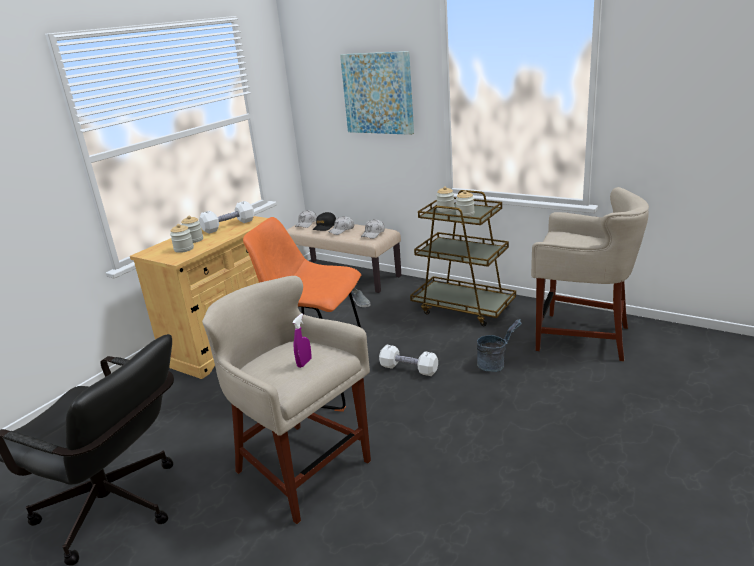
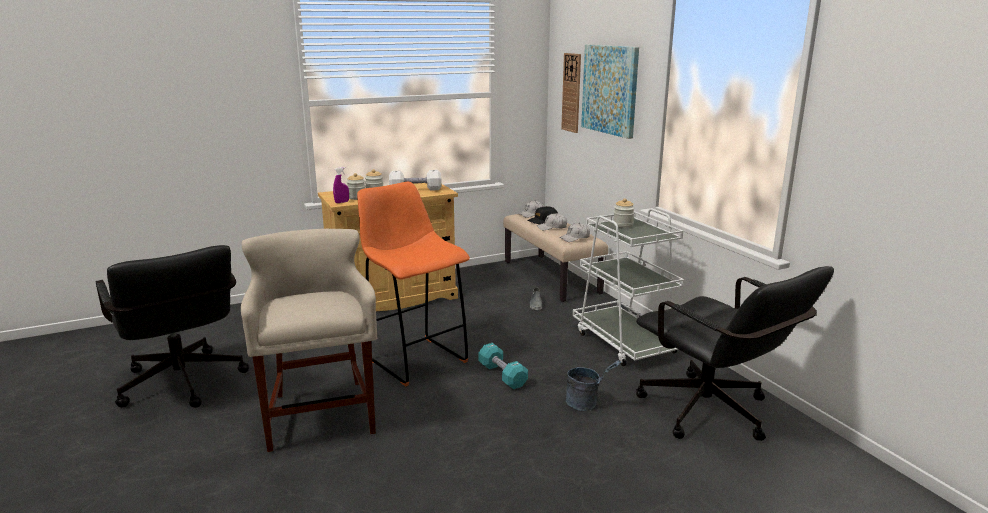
camera: 30 degrees right, 5 degrees down
purple spray bottle [292,314,311,368] -> purple spray bottle moved to [333,167,349,203]
white dumbbell [379,344,438,376] -> turquoise dumbbell [478,343,528,389]
brown cart [410,190,516,326] -> white cart [573,208,684,366]
jar [456,190,474,217] -> none
beige stool [531,187,649,361] -> black office chair [636,266,834,441]
none -> wall clock [561,53,581,133]

